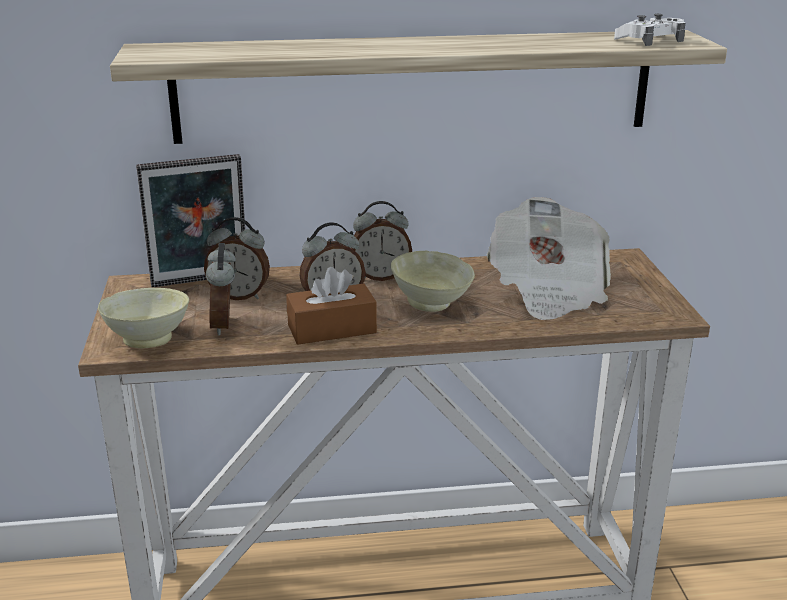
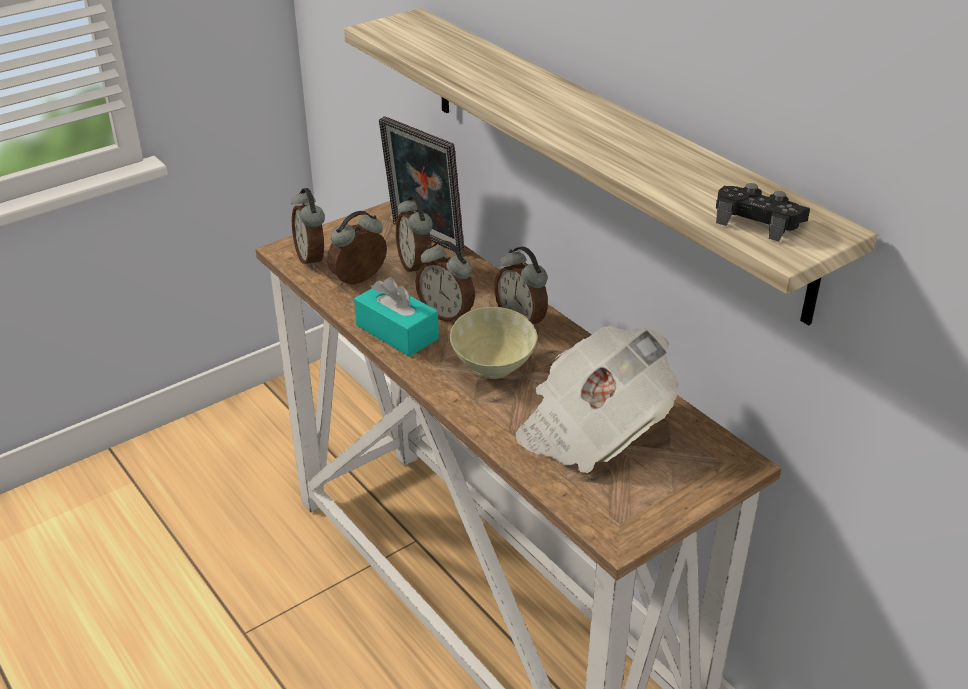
camera: 60 degrees right, 10 degrees up
beige bowl [98,288,189,348] -> alarm clock [291,188,325,269]
brown tissue box [286,267,377,345] -> turquoise tissue box [354,277,439,357]
white game controller [614,14,685,46] -> black game controller [716,183,810,242]

